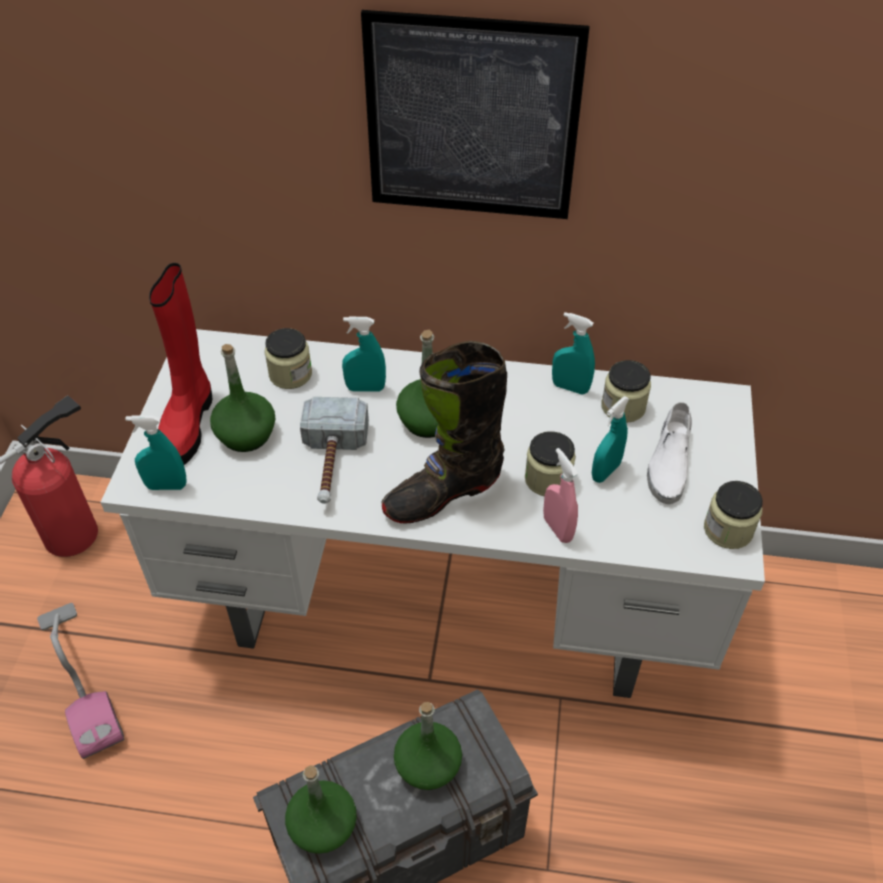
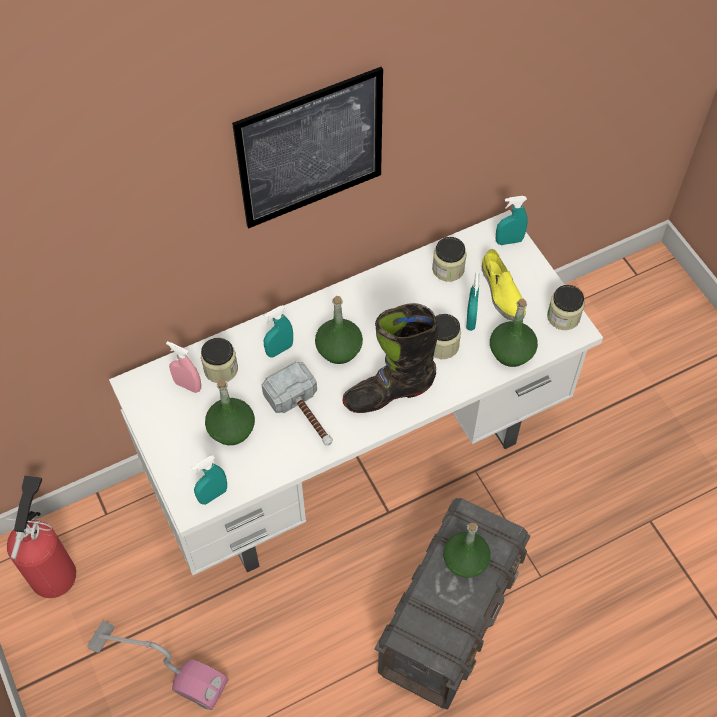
camera: 35 degrees left, 10 degrees up
red boot [149,263,213,465] -> none
green bottle [285,765,357,854] -> green bottle moved to [490,299,538,367]
black boot [381,341,507,523] -> black boot turned 45 degrees clockwise [343,303,439,413]
pink spray bottle [543,448,578,543] -> pink spray bottle moved to [166,341,201,393]
turquoise spray bottle [552,312,595,395] -> turquoise spray bottle moved to [496,196,528,245]
white shoe [647,402,692,504] -> yellow shoe [482,249,526,321]

